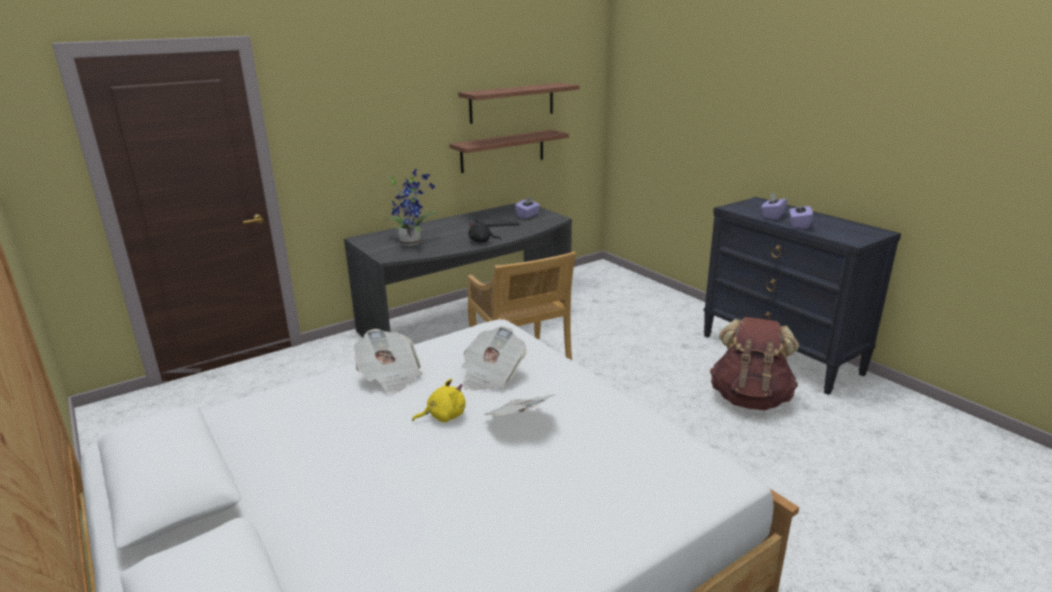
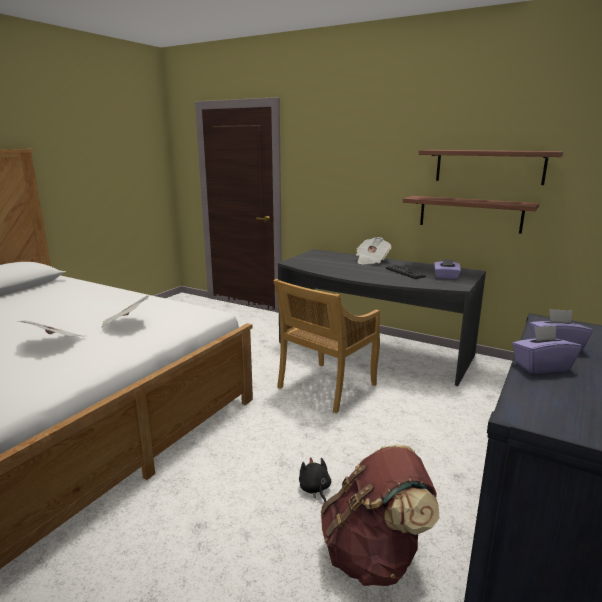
camera: 65 degrees right, 5 degrees down
newspaper [354,329,423,394] -> newspaper moved to [356,237,391,264]
potted plant [385,169,439,246] -> none
yellow plush toy [412,378,466,422] -> none
black plush toy [468,219,501,243] -> black plush toy moved to [299,457,331,502]

